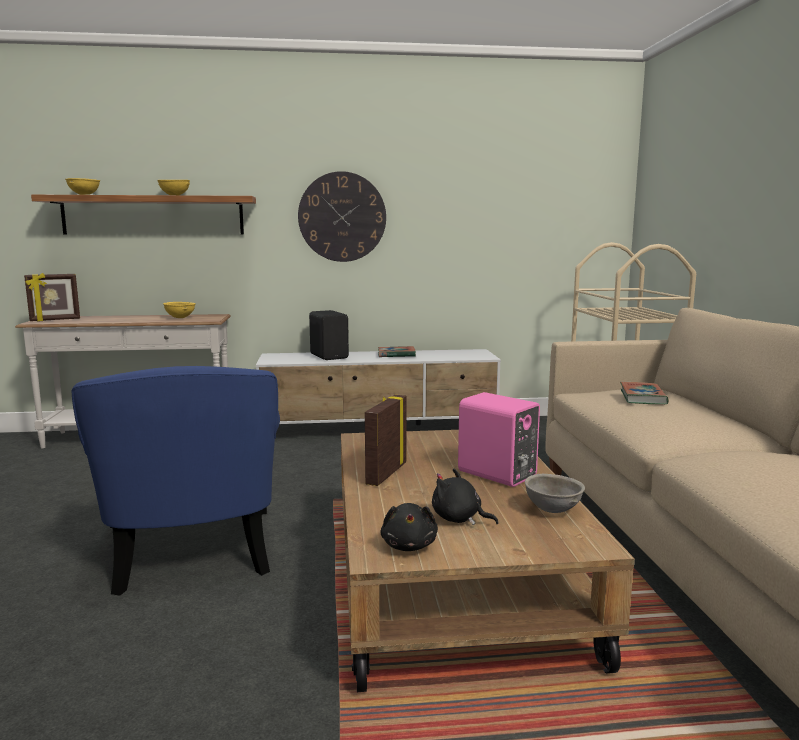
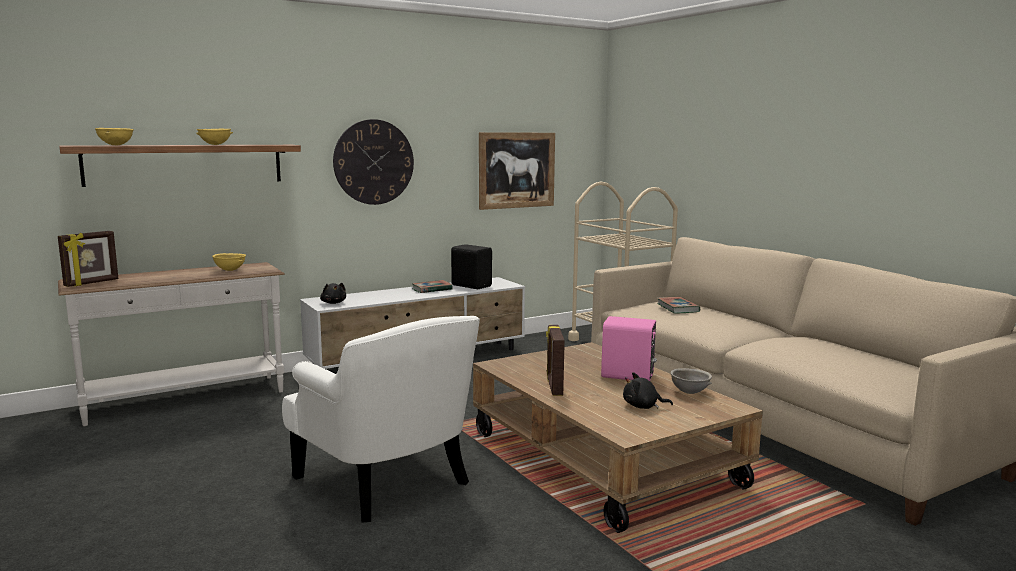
camera: 25 degrees left, 0 degrees up
blue armchair [71,366,280,596] -> white armchair [282,316,480,523]
black speaker [309,310,349,360] -> black speaker moved to [451,244,492,289]
black plush toy [380,503,438,551] -> black plush toy moved to [320,283,346,304]
none -> picture [479,132,555,210]

